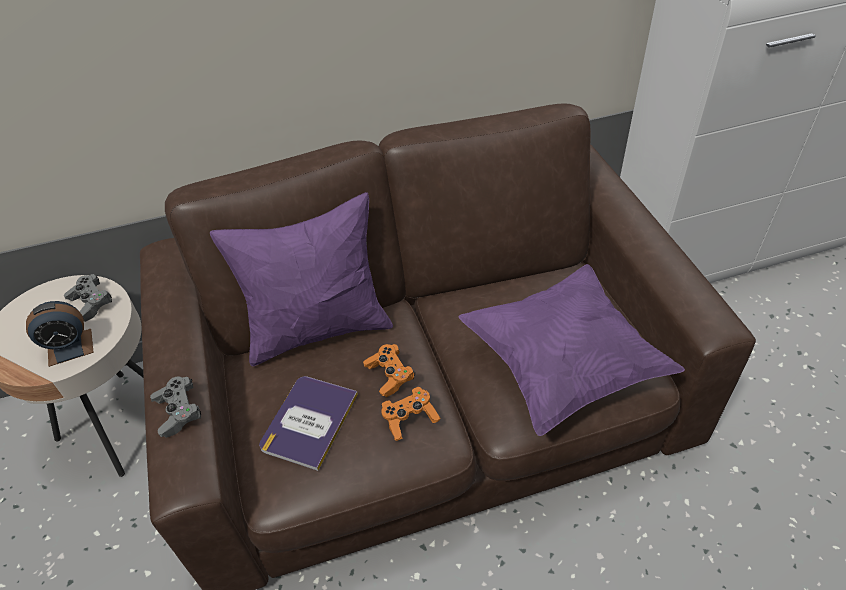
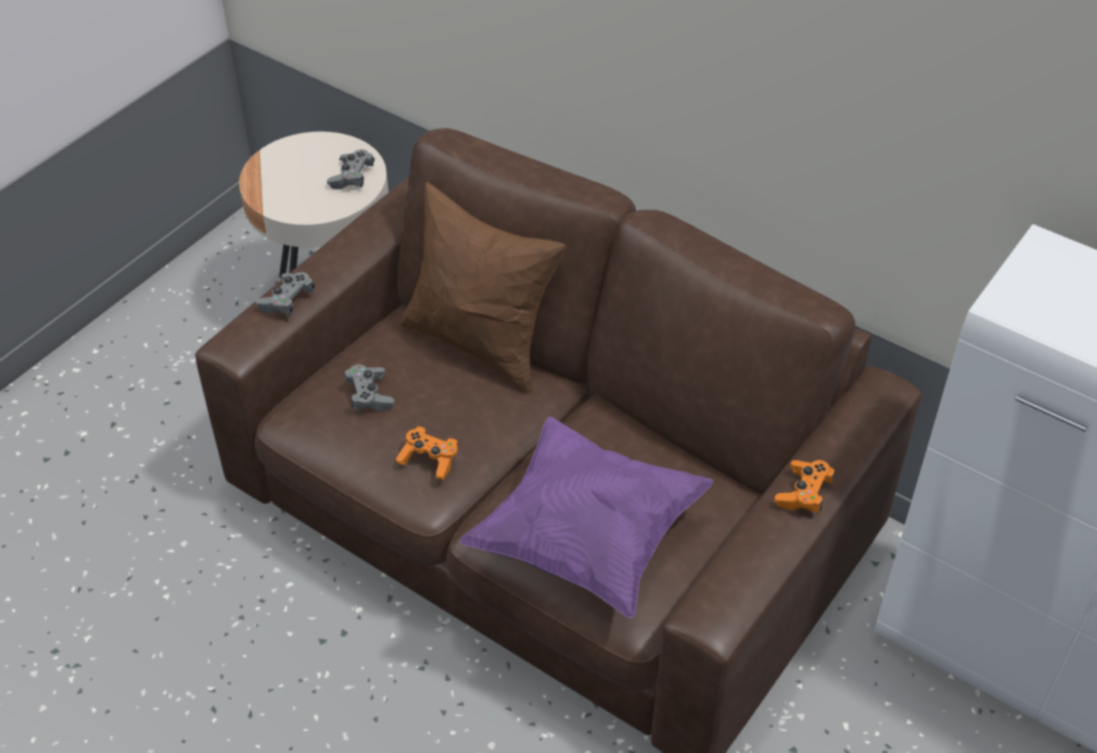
camera: 50 degrees right, 0 degrees up
alarm clock [26,301,94,367] -> none
purple pillow [210,192,393,366] -> brown pillow [400,181,566,393]
book [259,376,358,471] -> grey game controller [343,364,394,411]
orange game controller [363,344,415,397] -> orange game controller moved to [774,460,836,514]

